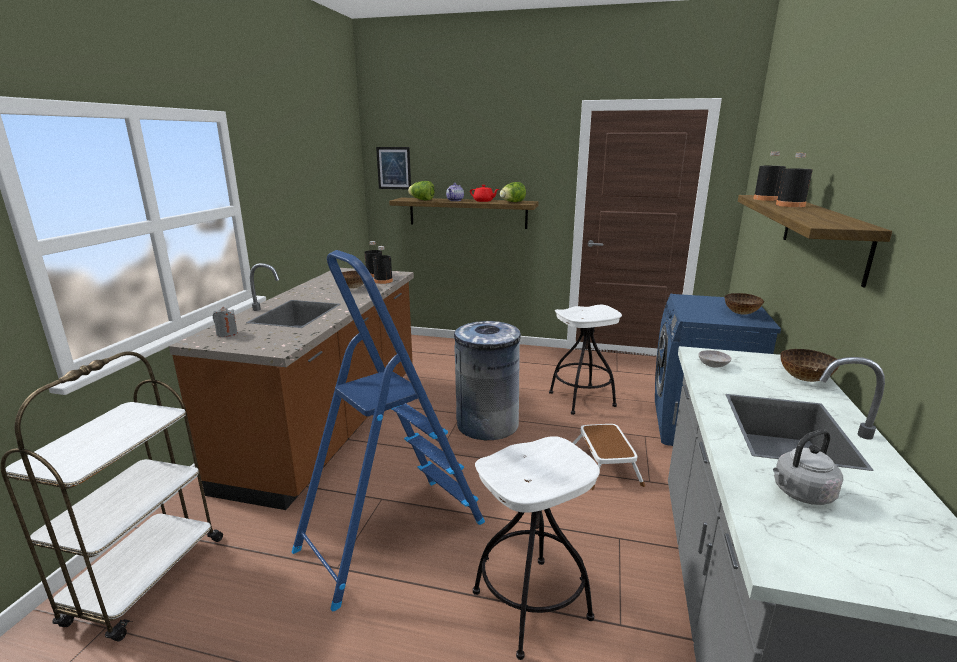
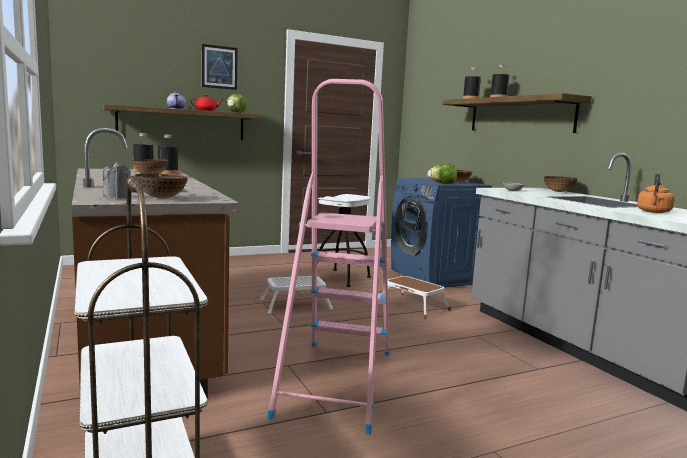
camera: 40 degrees left, 10 degrees down
blue step ladder [292,250,485,611] -> pink step ladder [267,79,389,434]
picture [376,147,411,190] -> picture moved to [202,44,238,90]
lettuce [408,181,435,200] -> lettuce moved to [427,163,457,184]
grey trash can [454,321,521,440] -> white step ladder [260,276,333,314]
white stool [473,436,600,660] -> none
grey kettle [773,429,843,505] -> orange kettle [637,173,675,213]
none -> bowl [135,174,188,199]

